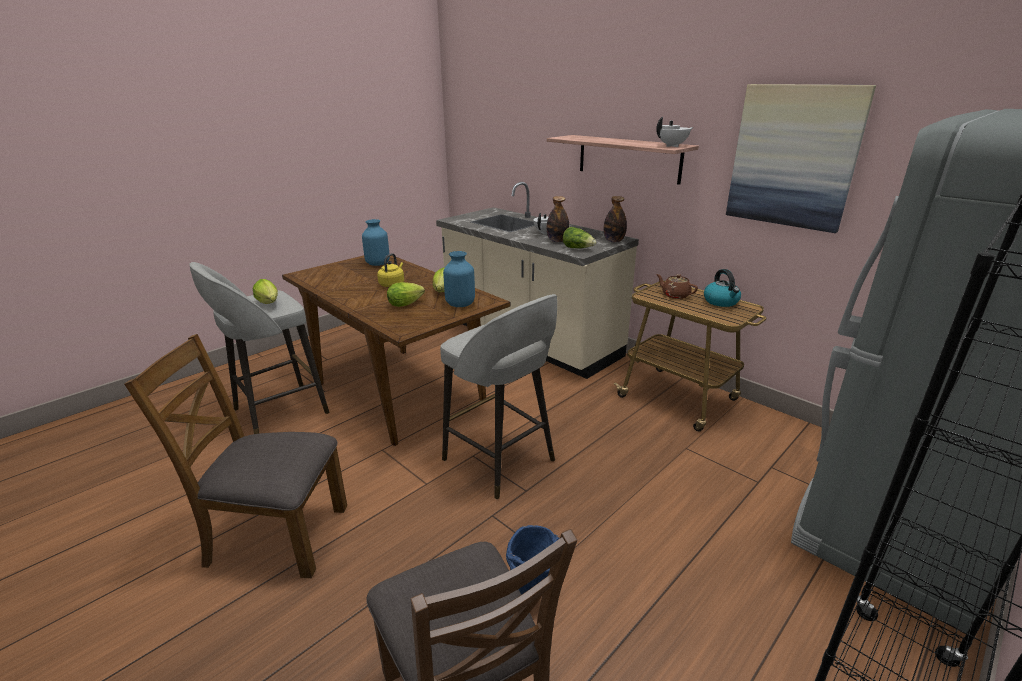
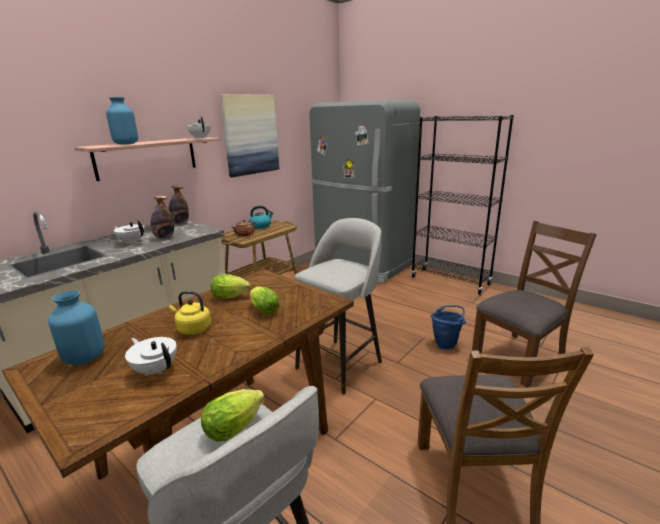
camera: 95 degrees left, 5 degrees down
blue vase [443,251,475,307] -> blue vase moved to [106,97,138,145]
lettuce [563,227,597,248] -> none
none -> white teapot [125,337,177,376]

